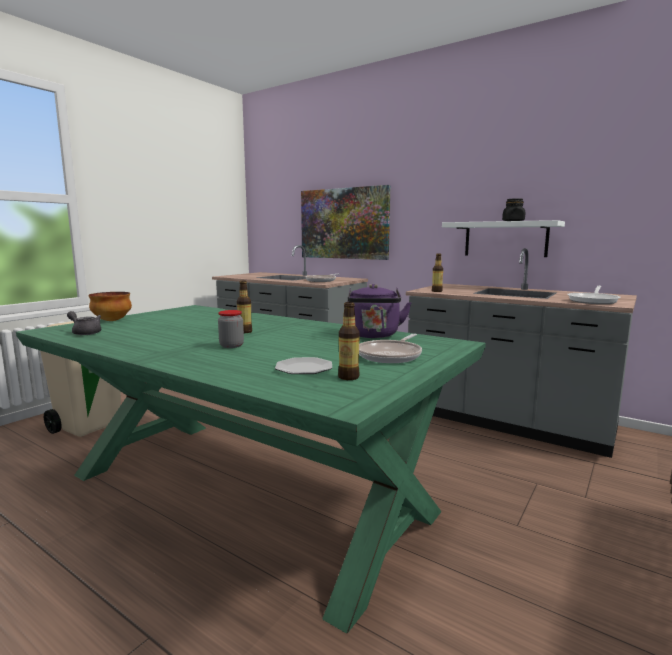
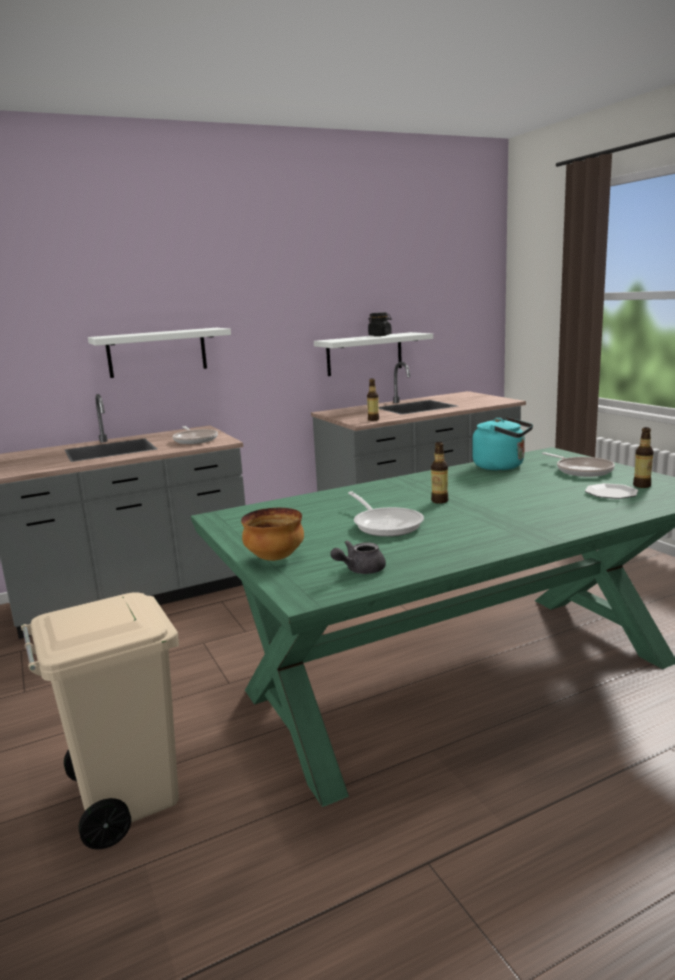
camera: 60 degrees left, 5 degrees up
jar [218,310,244,348] -> none
picture [301,185,390,260] -> white shelf [88,328,231,378]
purple kettle [347,284,412,338] -> turquoise kettle [472,417,533,470]
frying pan [567,286,621,304] -> frying pan moved to [348,491,424,537]

